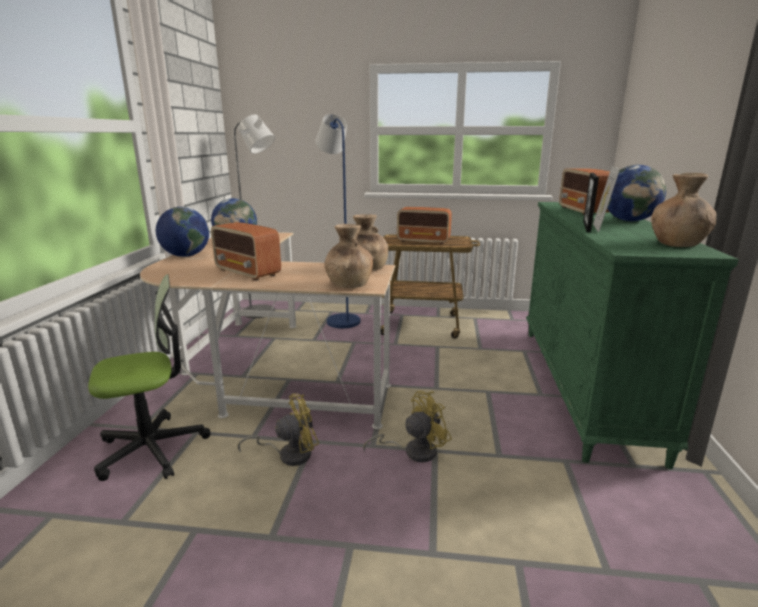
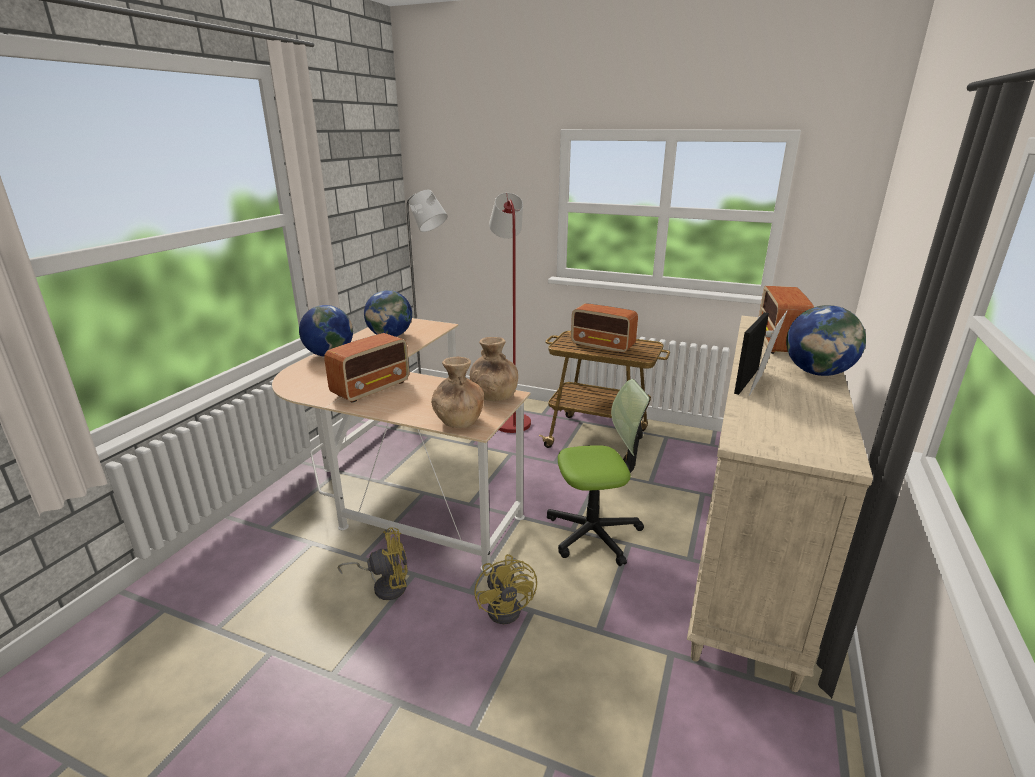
camera: 15 degrees right, 5 degrees up
office chair [88,274,211,481] -> office chair moved to [547,379,650,566]
radio [211,222,281,281] -> radio turned 105 degrees counterclockwise [324,333,409,403]
blue floor lamp [315,114,360,328] -> red floor lamp [489,193,531,433]
yellow fan [363,391,452,462] -> yellow fan turned 90 degrees clockwise [474,554,537,624]
green dresser [526,202,739,469] -> beige dresser [687,316,873,692]
brown vase [651,173,717,247] -> none

